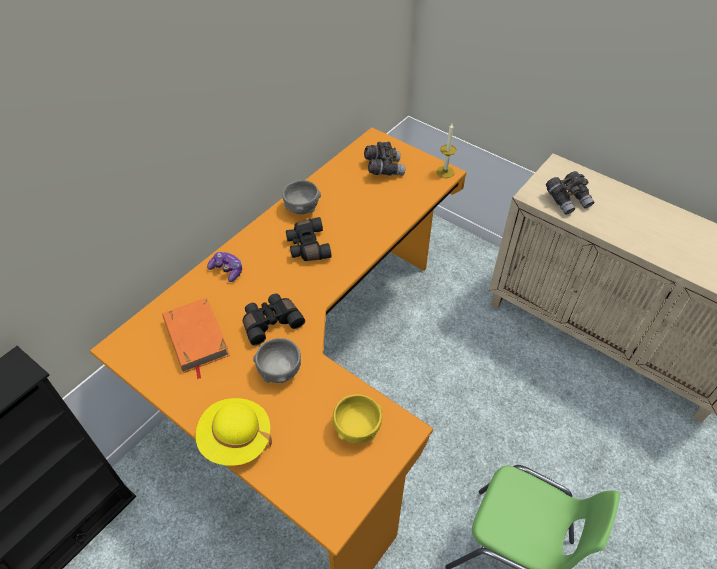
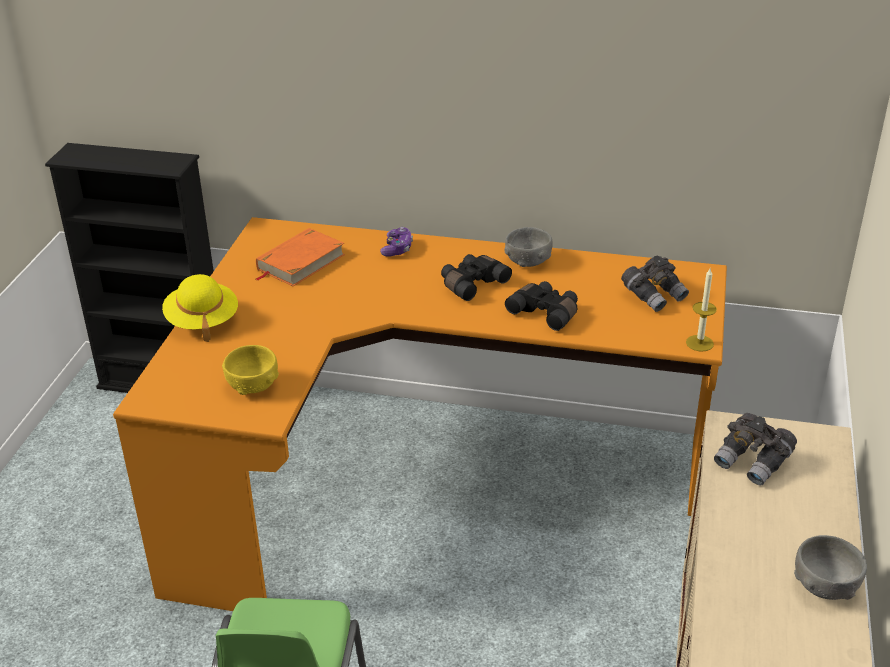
camera: 65 degrees right, 15 degrees down
black binoculars [243,294,305,346] -> black binoculars moved to [505,281,578,331]
grey bowl [253,338,301,383] -> grey bowl moved to [794,535,867,600]

